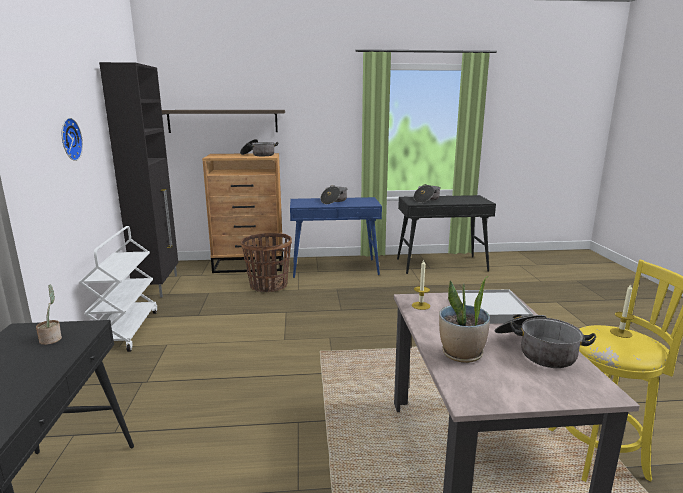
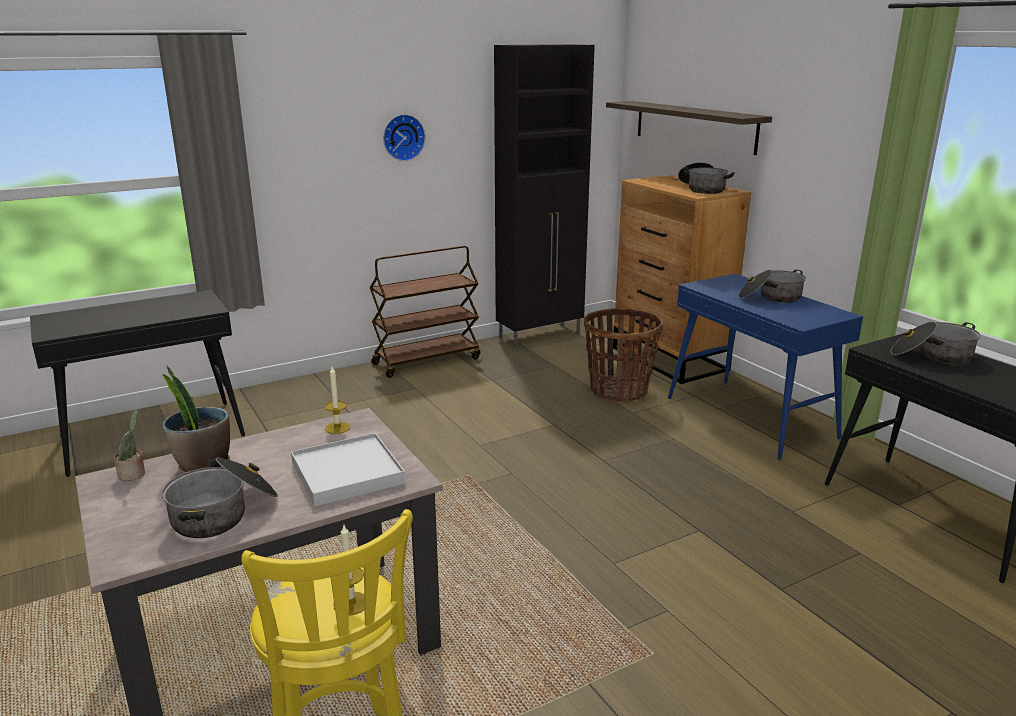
camera: 65 degrees right, 5 degrees up
potted plant [36,285,62,345] -> potted plant moved to [114,409,145,481]
white cart [79,226,157,352] -> brown cart [370,246,480,378]

